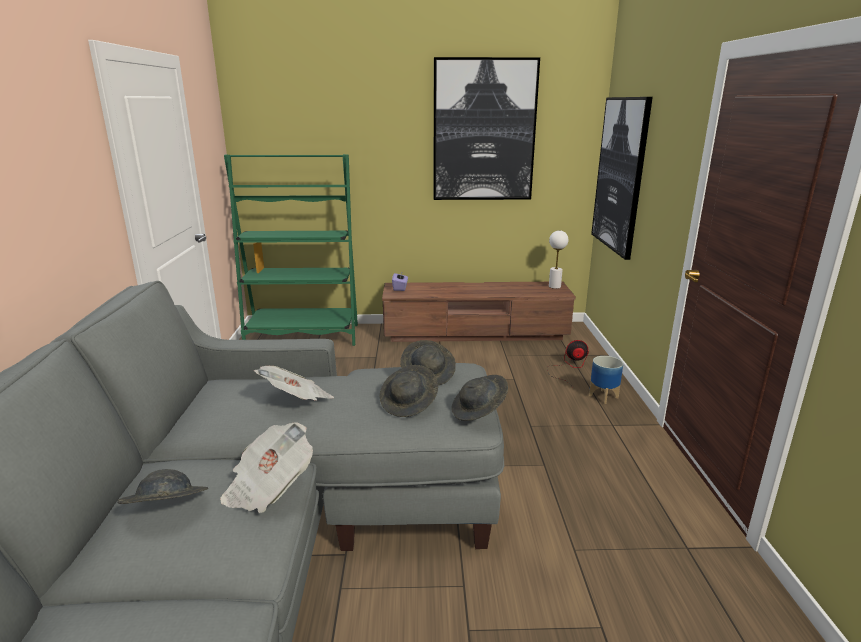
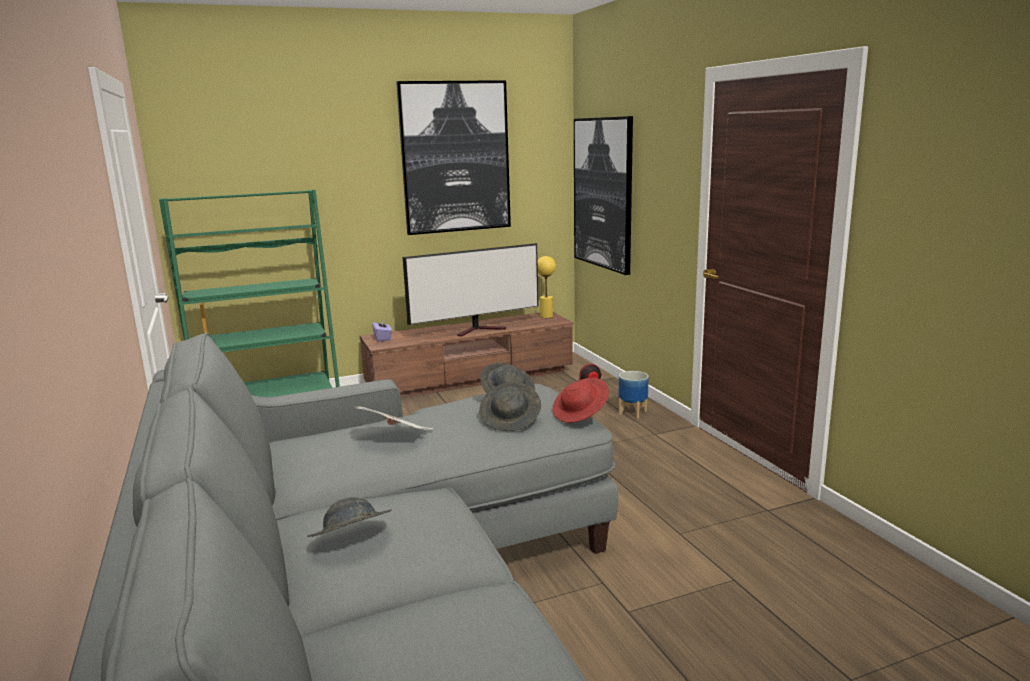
camera: 20 degrees left, 5 degrees down
newspaper [220,423,313,513] -> none
grey hat [451,375,508,421] -> red hat [553,378,609,423]
white table lamp [549,230,568,289] -> yellow table lamp [538,256,556,318]
none -> television [403,243,538,336]

